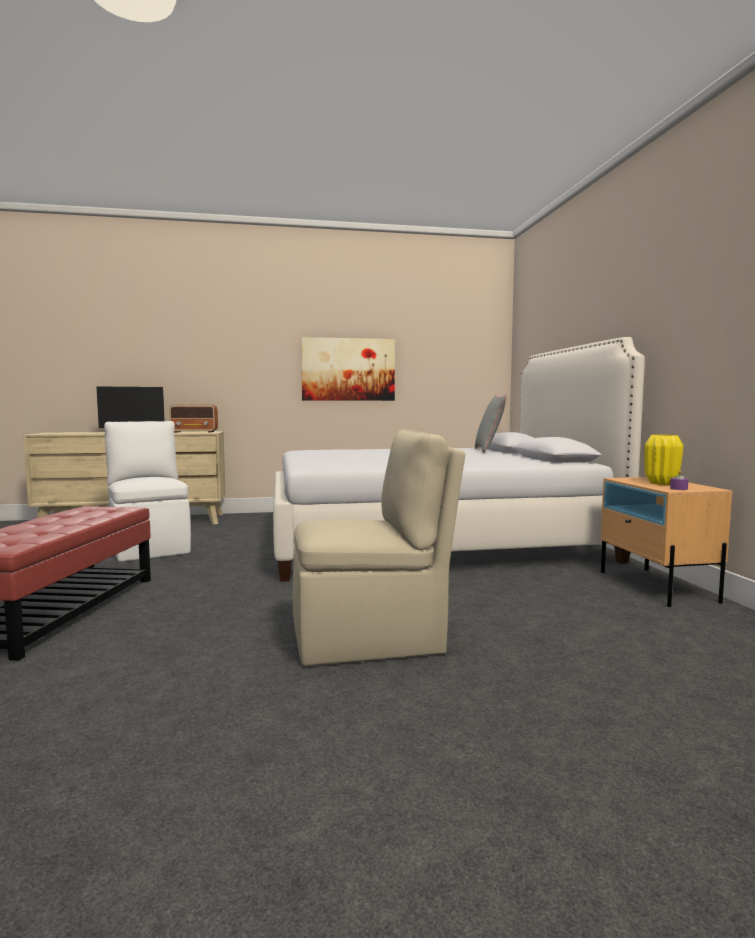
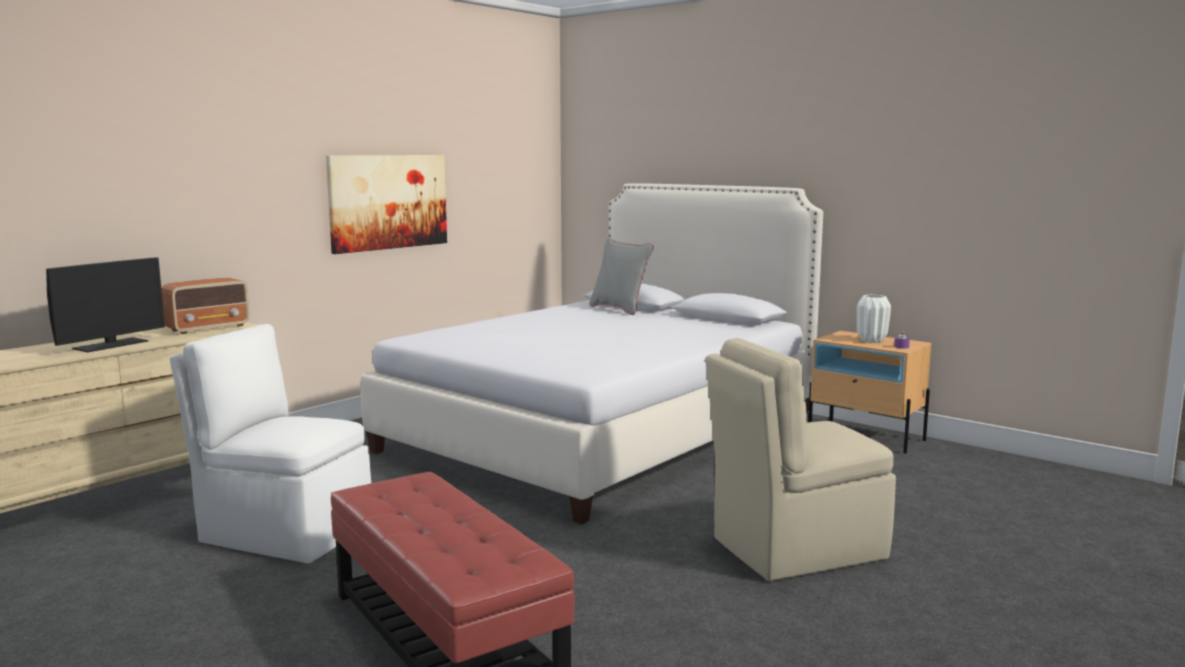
camera: 40 degrees left, 5 degrees up
beige chair [293,430,465,666] -> beige chair turned 150 degrees counterclockwise [705,338,896,581]
yellow vase [644,435,683,485] -> white vase [857,295,891,343]

